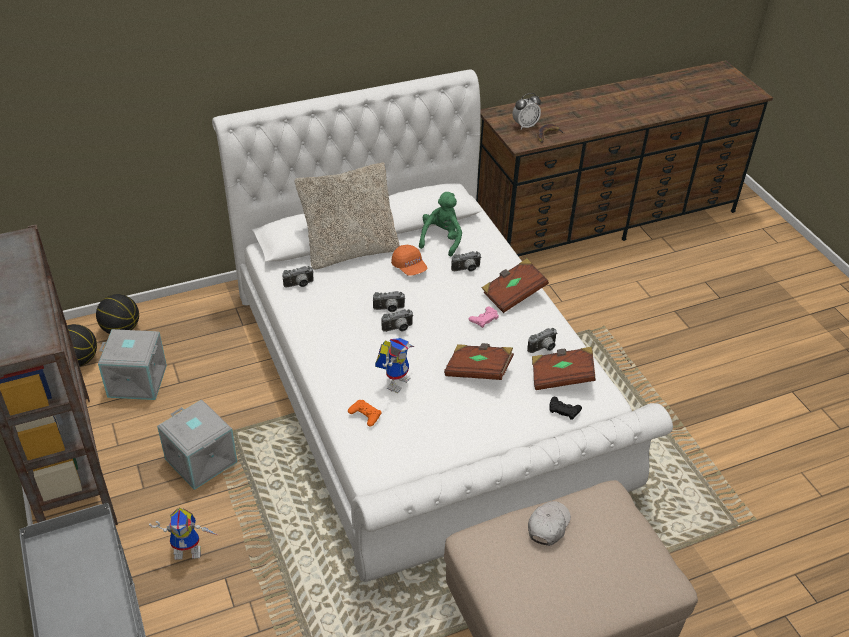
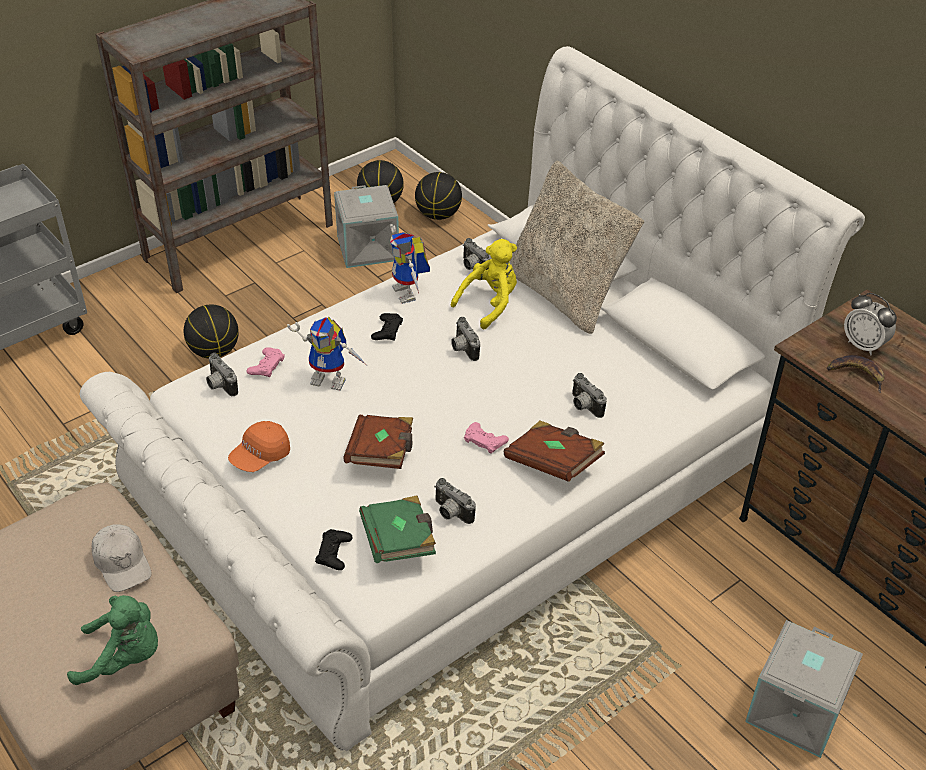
camera: 75 degrees right, 0 degrees up
toy robot [149,508,217,560] -> toy robot moved to [390,224,430,304]
grey storage box [157,399,237,490] -> grey storage box moved to [745,620,863,758]
orange game controller [348,400,382,427] -> pink game controller [246,348,285,377]
camera [382,309,414,332] -> camera moved to [206,353,238,396]
orange cap [391,245,427,276] -> orange cap moved to [228,421,290,472]
green plush toy [419,192,462,256] -> green plush toy moved to [67,595,158,685]
white cap [528,501,571,546] -> white cap turned 45 degrees clockwise [92,524,151,592]
brown book [532,347,596,390] -> green book [359,495,436,563]
none -> basketball [184,305,239,359]
none -> black game controller [371,313,403,340]
none -> yellow plush toy [451,239,517,329]

